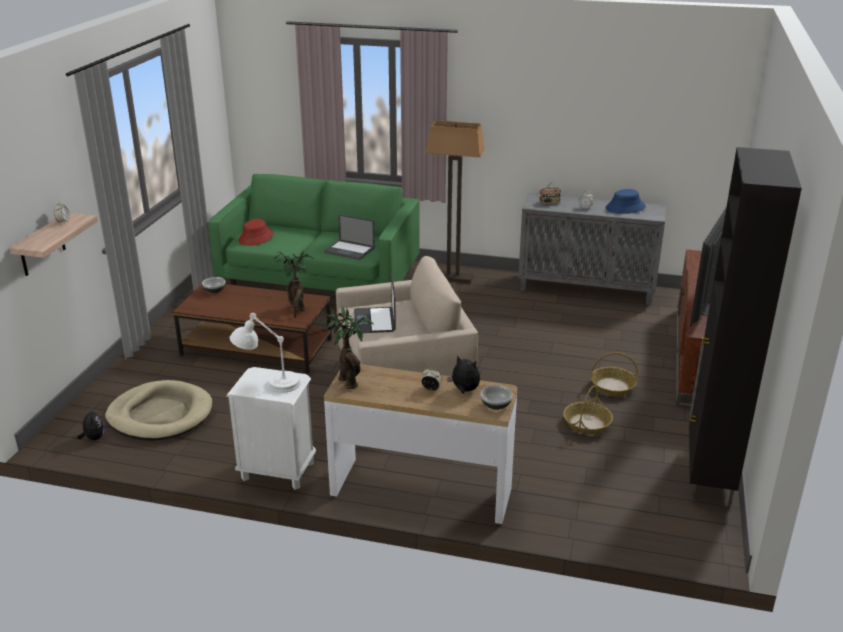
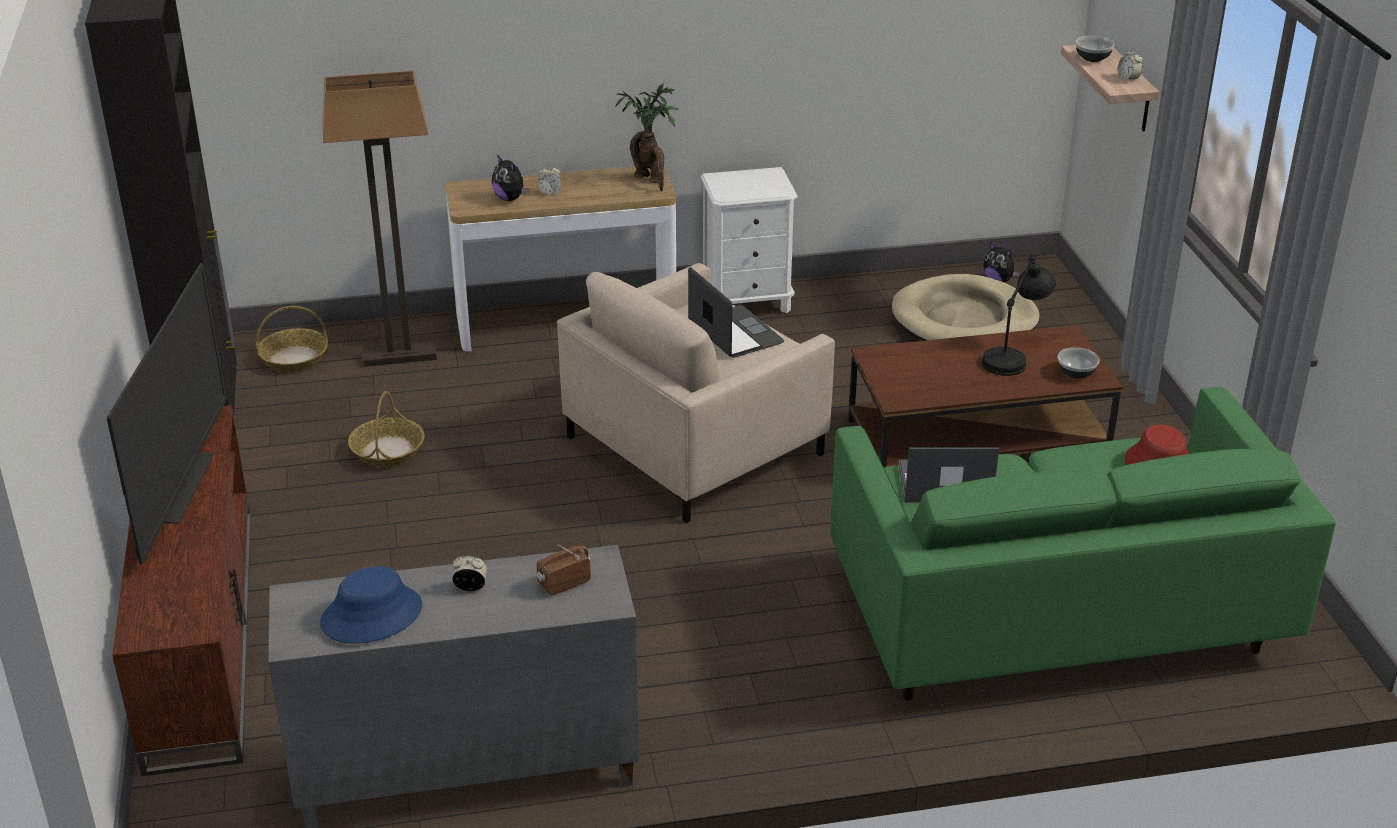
camera: 155 degrees right, 5 degrees up
white table lamp [230,313,301,393] -> none
potted plant [273,251,314,317] -> none
floor lamp [426,120,485,283] -> floor lamp moved to [322,71,437,367]
plush toy [447,355,480,394] -> plush toy turned 45 degrees clockwise [492,155,528,201]
bowl [480,385,513,410] -> bowl moved to [1075,36,1115,62]
basket [590,353,638,396] -> basket moved to [256,306,328,372]
none -> black table lamp [982,254,1056,376]

